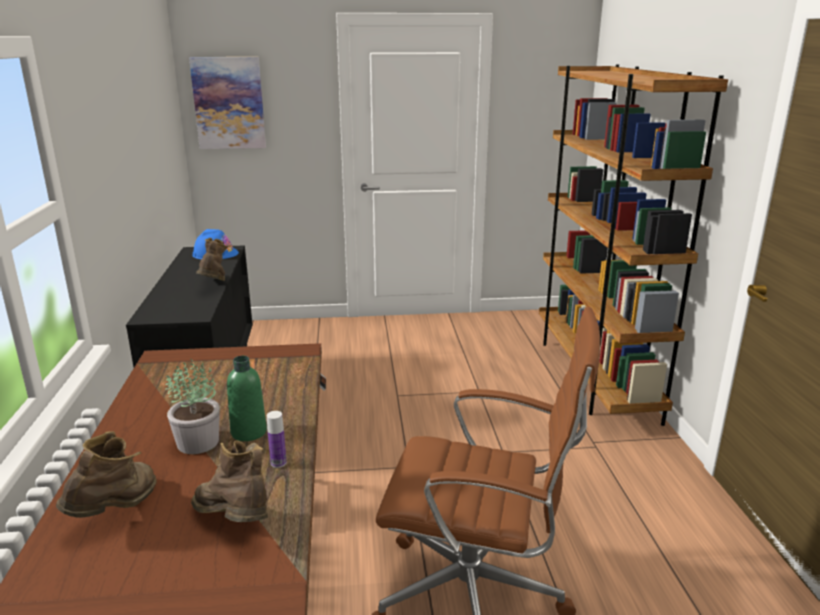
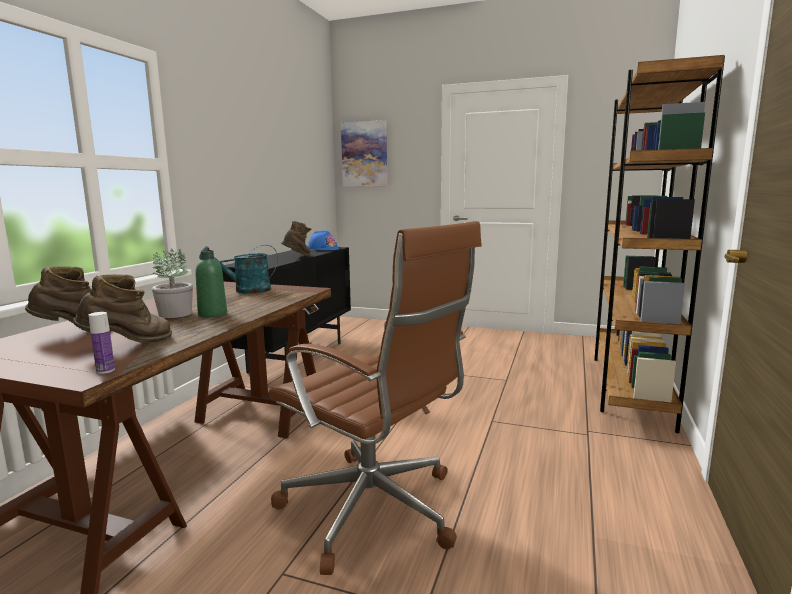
camera: 25 degrees right, 10 degrees down
brown boot [191,440,268,522] -> brown boot turned 60 degrees clockwise [73,274,172,343]
bottle [267,411,287,468] -> bottle moved to [89,312,115,374]
none -> turquoise watering can [199,245,278,294]

